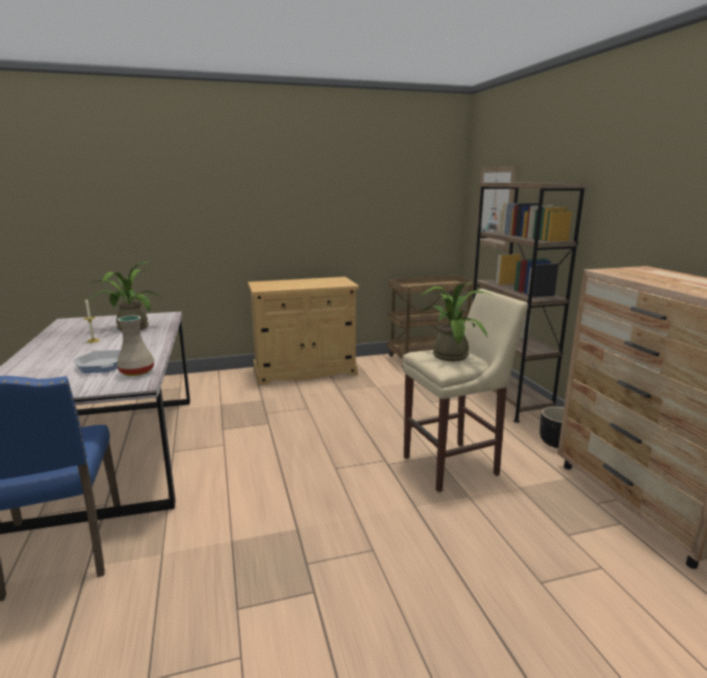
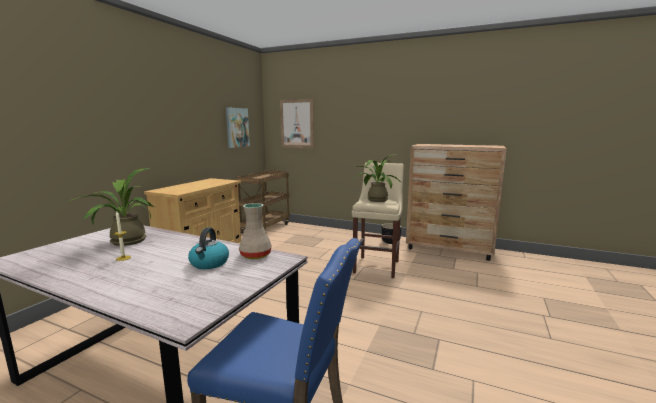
camera: 50 degrees left, 5 degrees down
frying pan [73,350,121,373] -> kettle [188,228,229,269]
brown bookcase [472,183,589,423] -> none
none -> picture [226,107,250,148]

